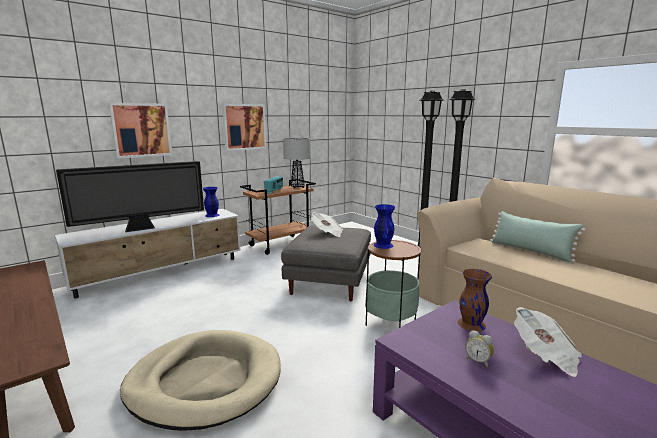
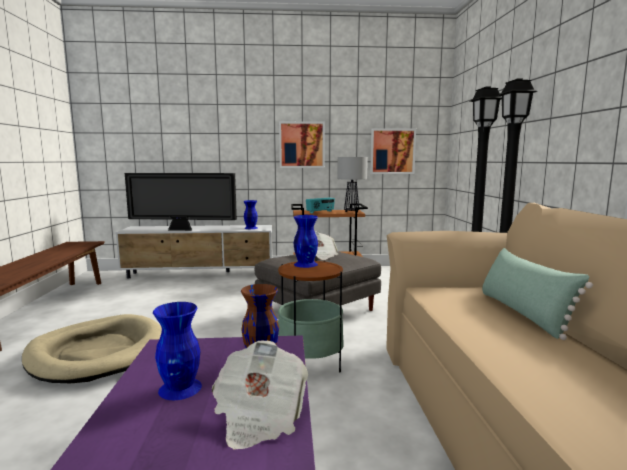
camera: 35 degrees right, 5 degrees down
picture [109,103,172,159] -> picture moved to [370,128,416,174]
alarm clock [465,330,494,367] -> blue vase [153,302,202,400]

